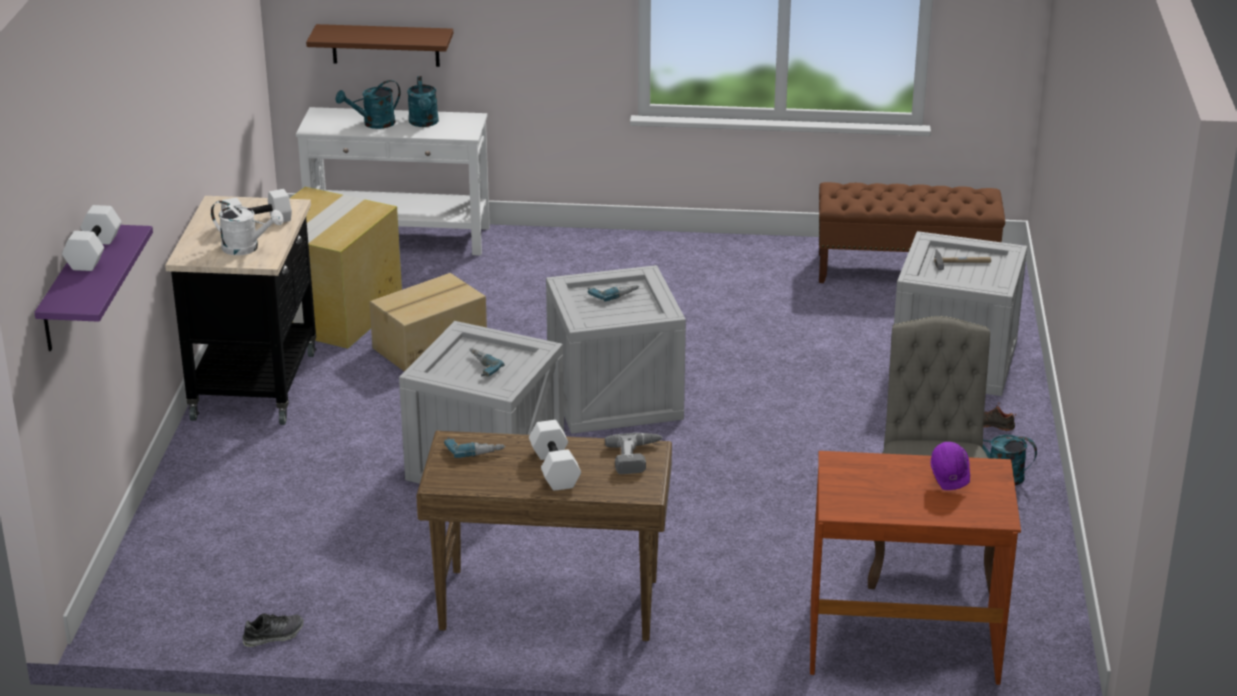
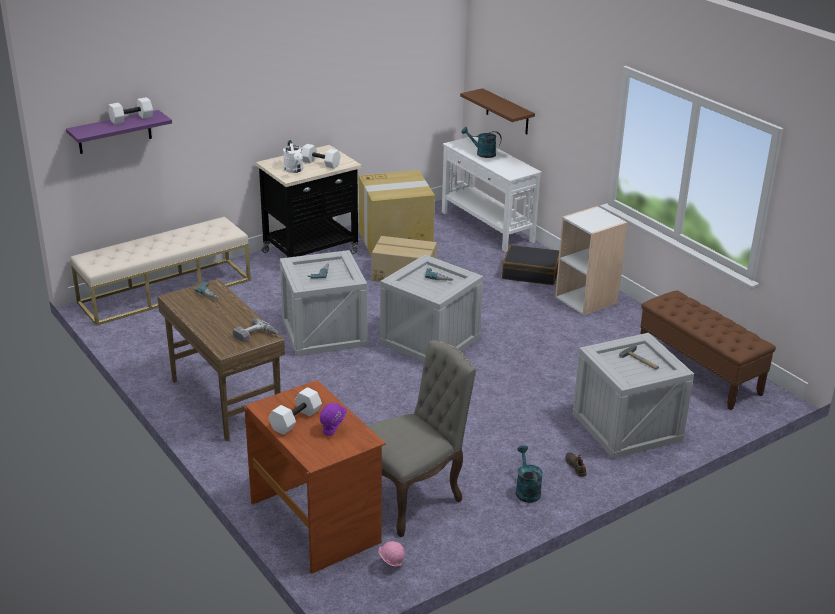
camera: 50 degrees right, 0 degrees up
shoe [242,614,304,647] -> none
turquoise watering can [407,76,439,127] -> none
white dumbbell [529,420,581,491] -> white dumbbell moved to [268,387,322,435]
none -> beige bench [70,217,251,326]
none -> pink hard hat [378,541,405,567]
none -> black suitcase [502,245,559,285]
none -> bookcase [555,206,627,315]

